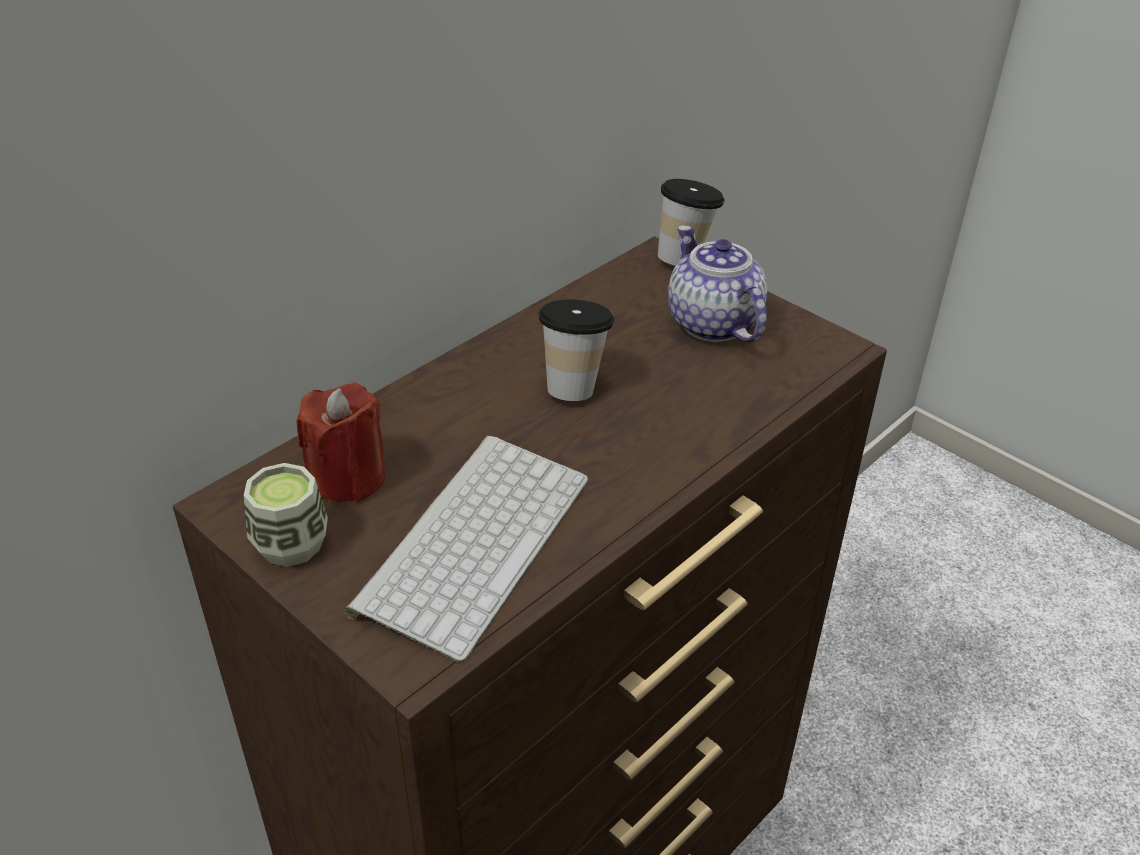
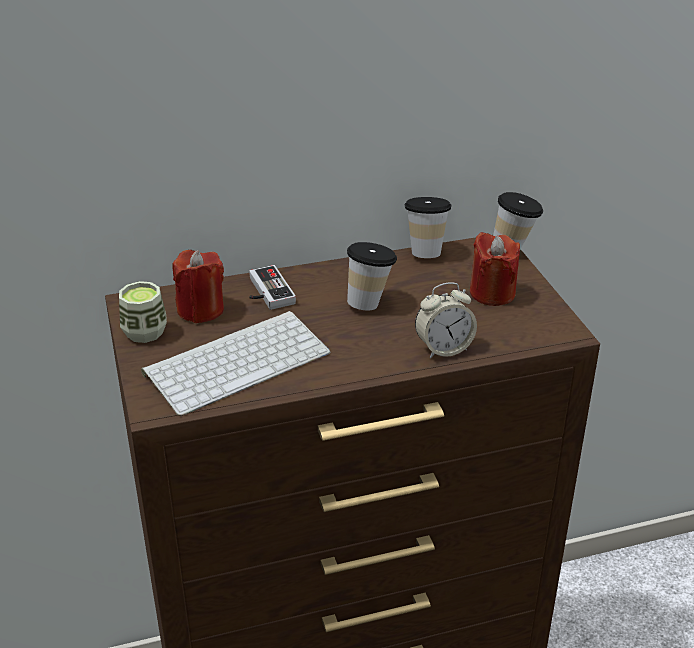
camera: 30 degrees right, 5 degrees down
teapot [668,225,767,342] -> red candle [470,232,520,306]
none -> game controller [249,265,296,310]
none -> cup [405,197,451,258]
none -> alarm clock [415,283,477,358]

